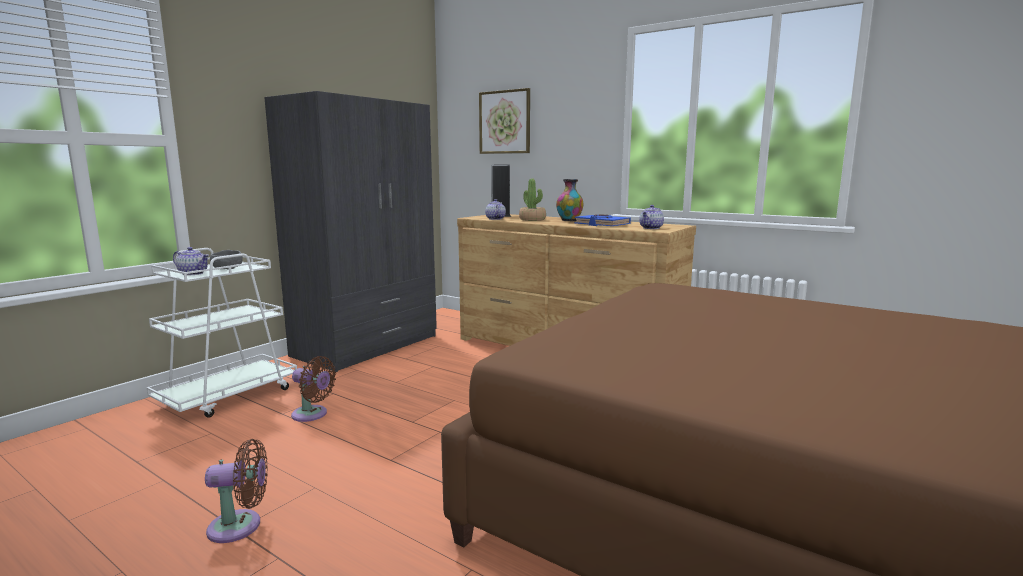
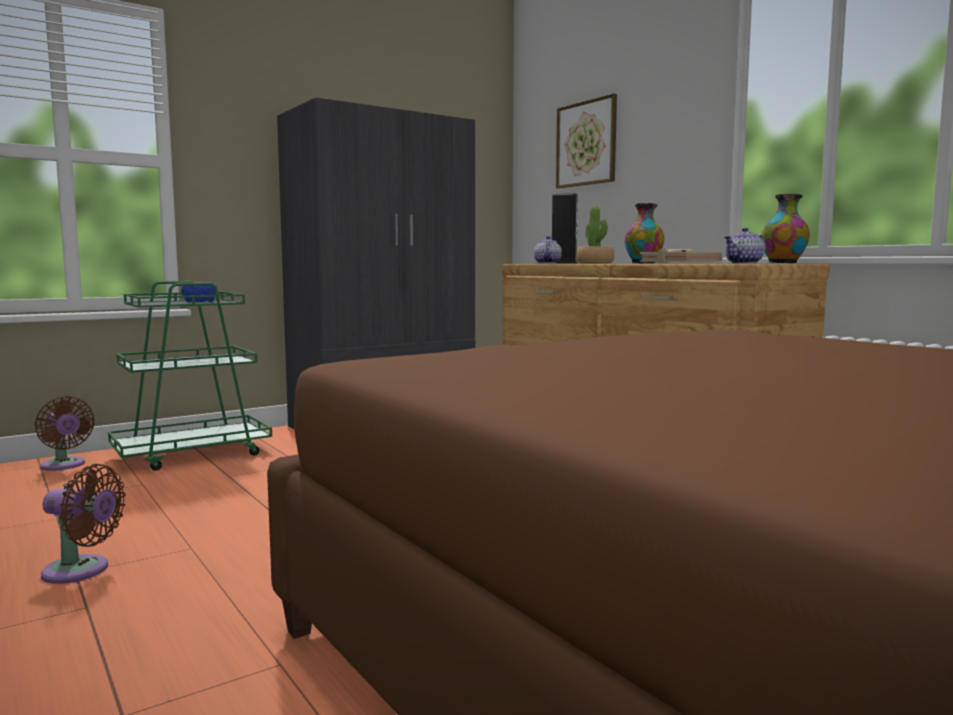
camera: 20 degrees right, 5 degrees down
white cart [147,248,297,418] -> green cart [108,281,272,471]
teapot [173,247,209,275] -> none
grey bowl [210,250,243,270] -> blue bowl [181,282,217,302]
brown fan [291,356,336,422] -> brown fan moved to [35,396,95,471]
blue book [575,215,631,226] -> beige book [640,249,723,264]
none -> vase [761,194,810,263]

